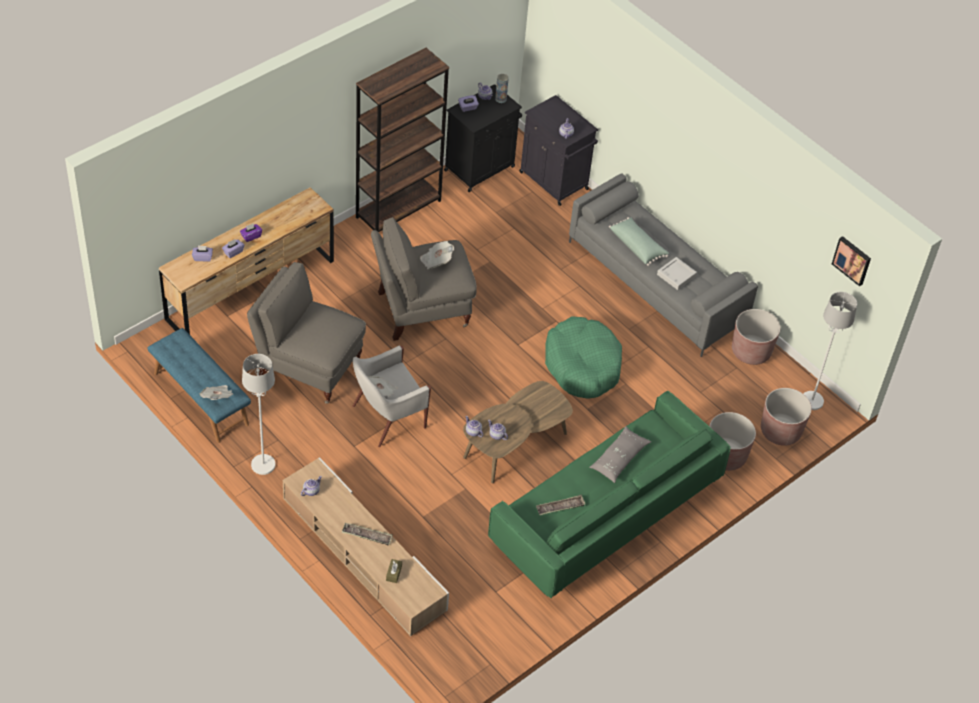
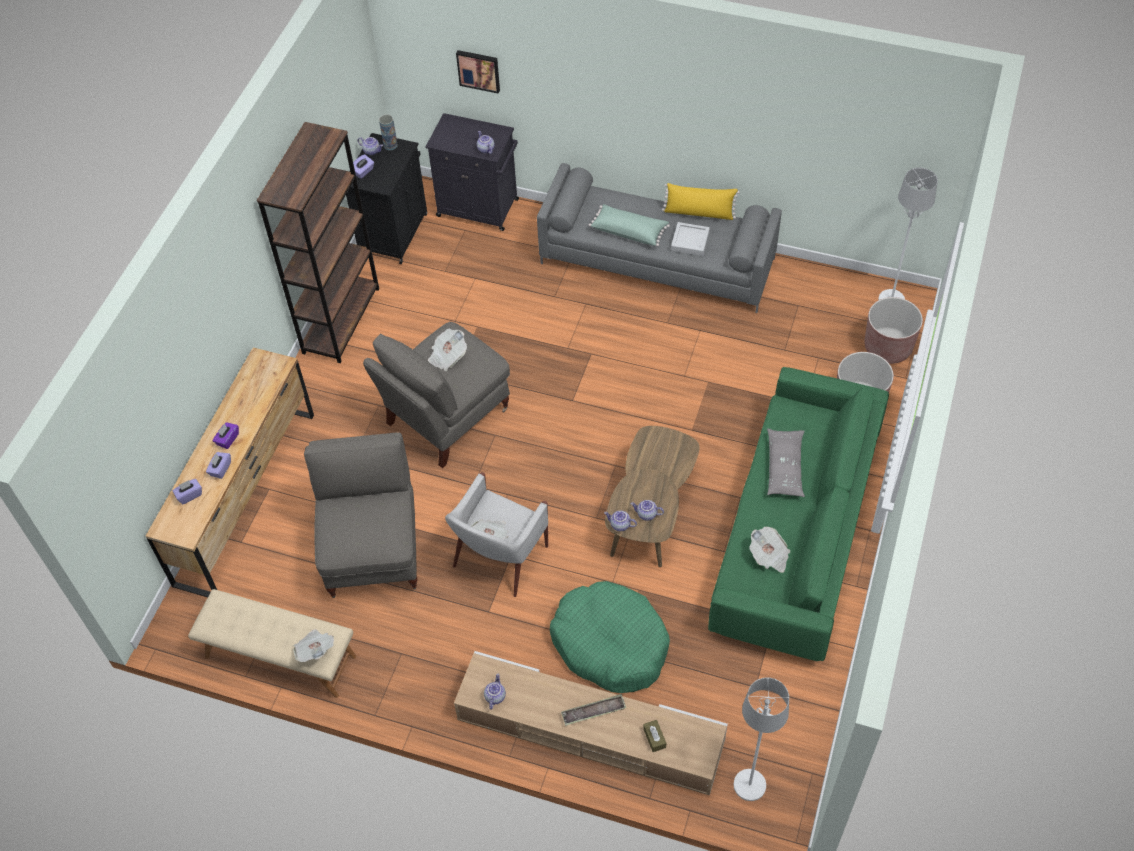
camera: 25 degrees left, 5 degrees up
blue bench [148,328,251,443] -> beige bench [188,589,356,698]
white floor lamp [242,354,275,475] -> white floor lamp moved to [734,678,789,801]
grey armchair [247,262,366,403] -> grey armchair turned 90 degrees clockwise [304,432,418,598]
tray [536,495,585,515] -> newspaper [749,527,791,573]
green dog bed [545,316,622,399] -> green dog bed moved to [550,581,670,693]
brown planter [732,309,780,365] -> none
picture [832,236,871,286] -> picture moved to [456,50,500,93]
none -> yellow pillow [662,183,740,220]

